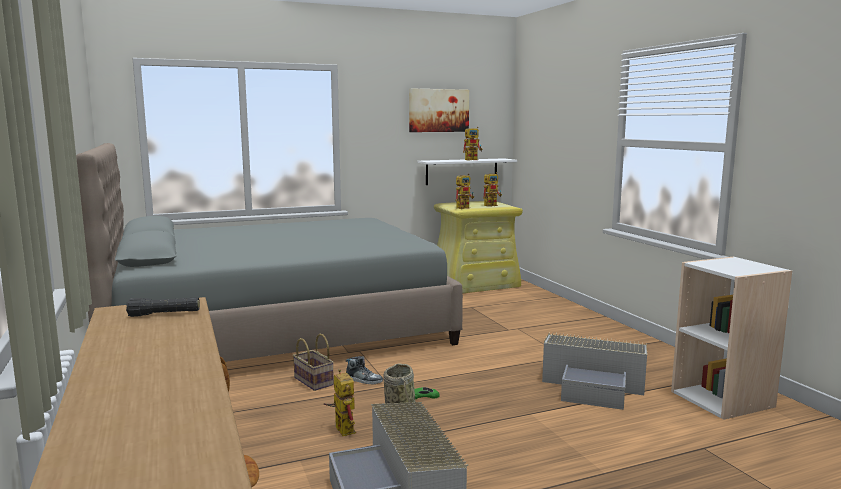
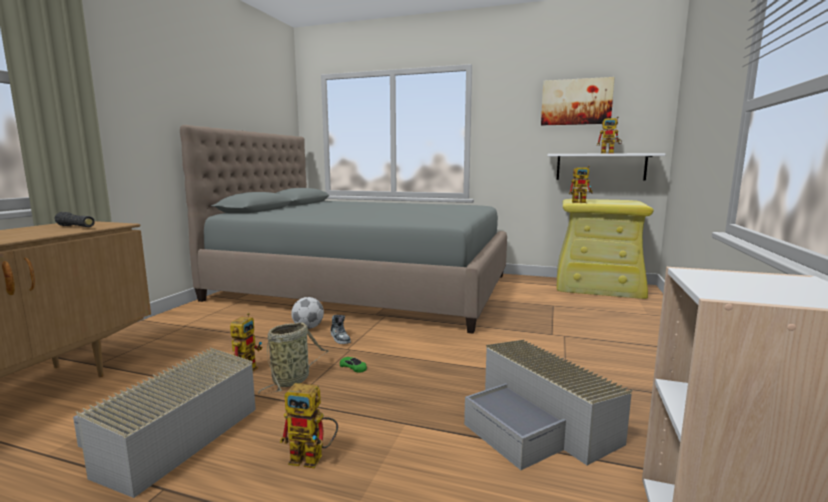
camera: 40 degrees right, 0 degrees up
basket [293,334,334,391] -> football [291,297,324,329]
toy robot [483,172,502,207] -> toy robot moved to [280,383,338,468]

